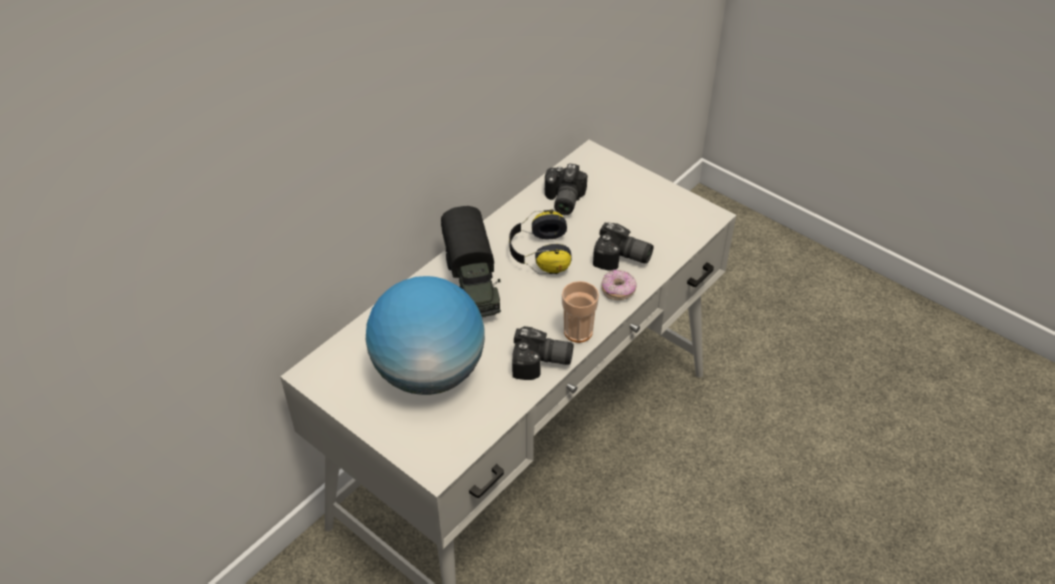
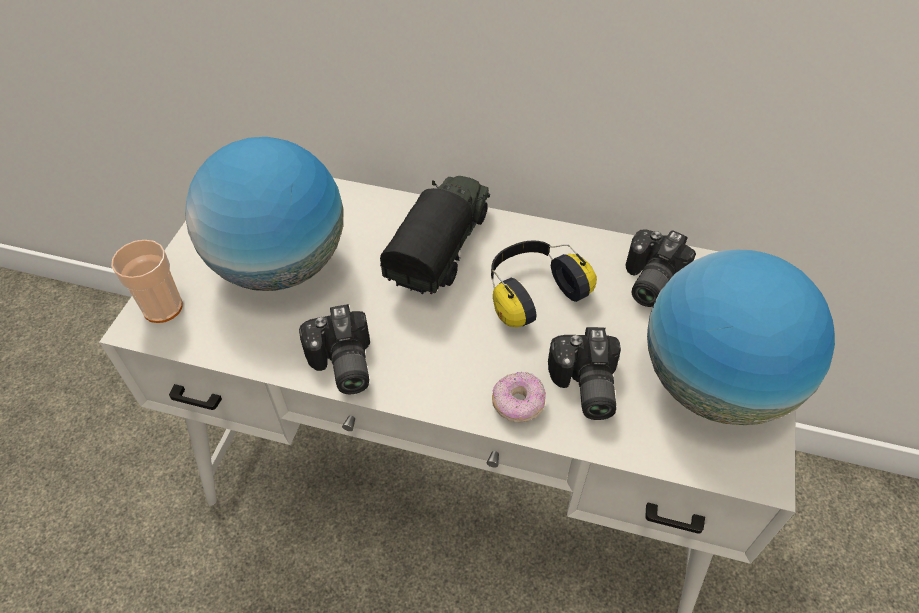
camera: 65 degrees right, 5 degrees up
toy truck [441,206,501,318] -> toy truck turned 150 degrees clockwise [380,176,490,295]
camera [545,163,588,215] -> camera turned 45 degrees counterclockwise [626,229,696,307]
cup [562,281,599,343] -> cup moved to [111,240,183,323]
none -> globe [647,250,835,425]

